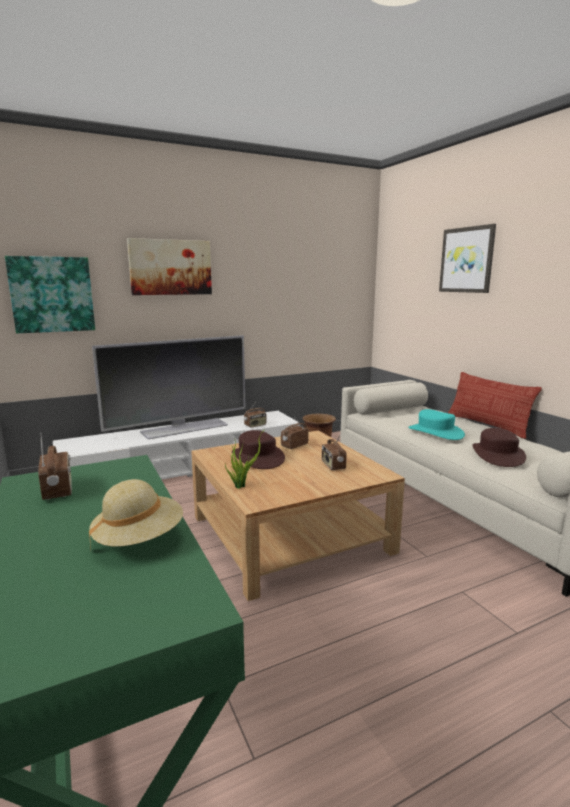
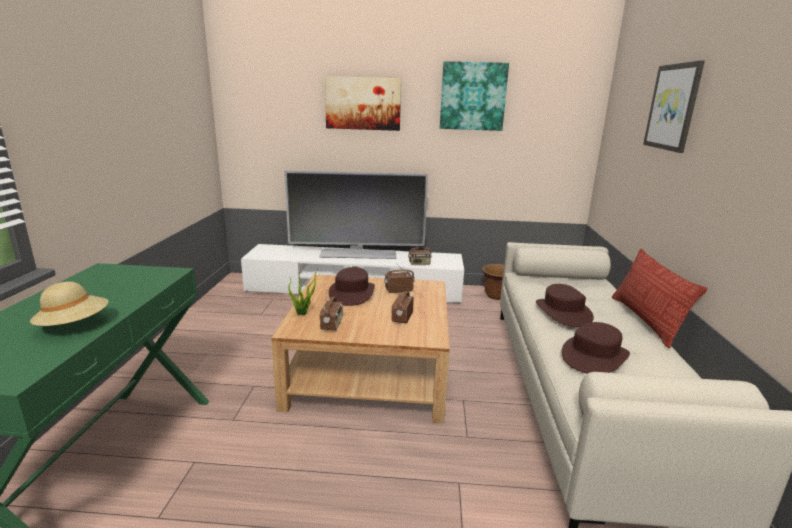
camera: 30 degrees right, 5 degrees up
picture [5,256,95,333] -> picture moved to [440,61,509,131]
radio [38,432,72,500] -> radio moved to [320,288,343,330]
turquoise hat [409,409,465,440] -> brown hat [536,284,594,327]

